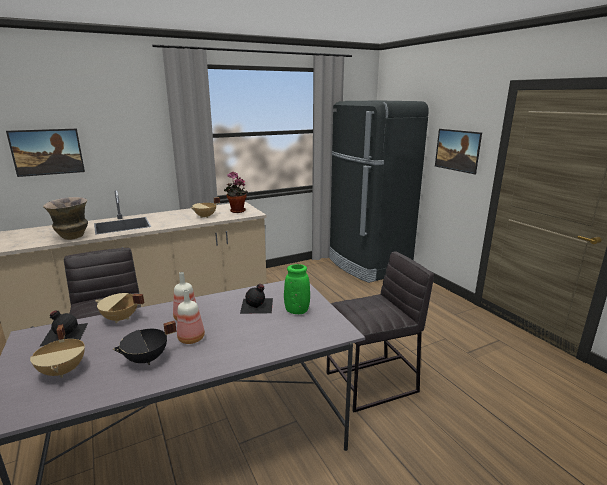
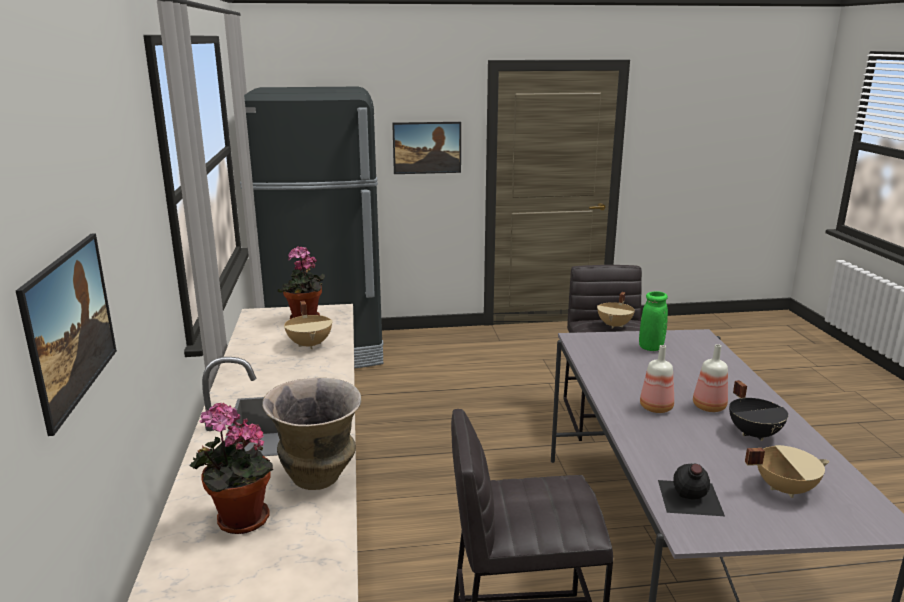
camera: 70 degrees left, 0 degrees up
beige cooking pot [95,293,144,323] -> beige cooking pot moved to [597,292,635,329]
black bottle [240,284,273,314] -> none
none -> potted plant [189,403,274,534]

